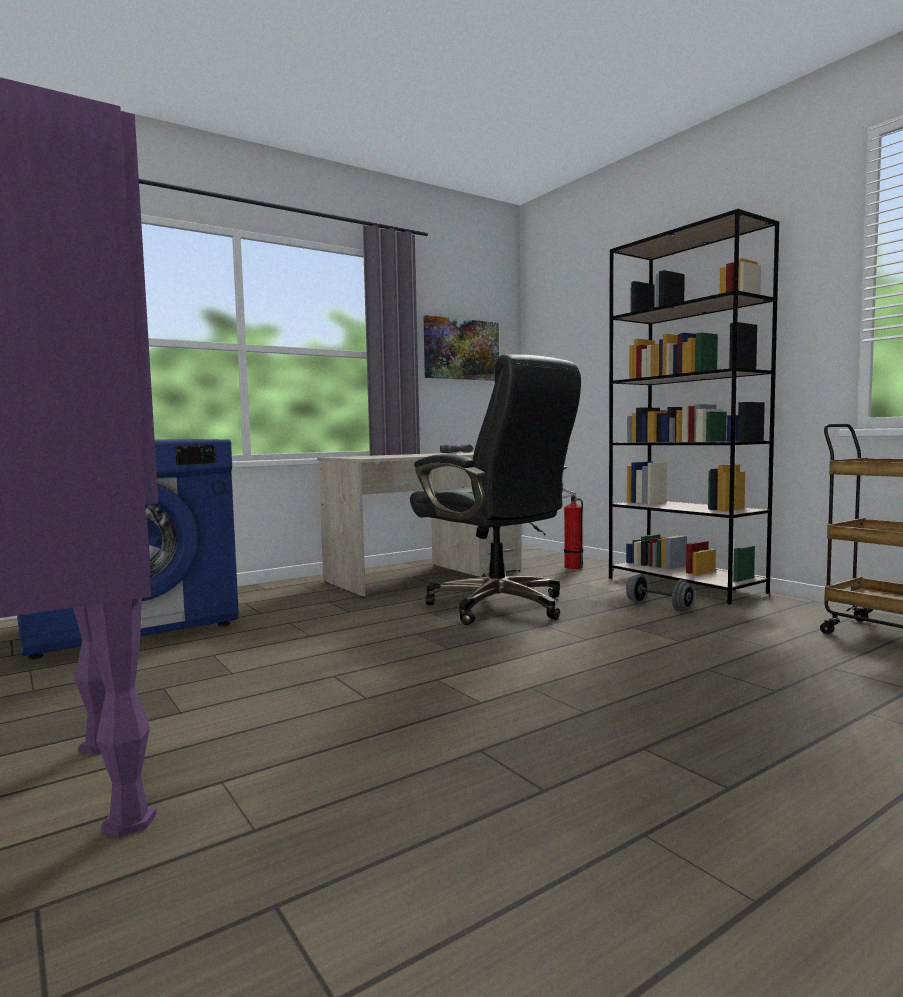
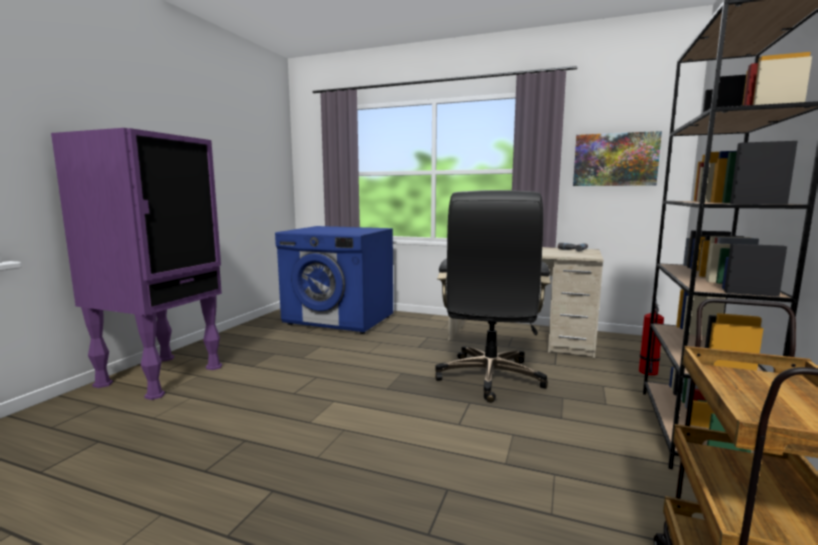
camera: 55 degrees right, 5 degrees up
grey dumbbell [626,573,695,612] -> none

